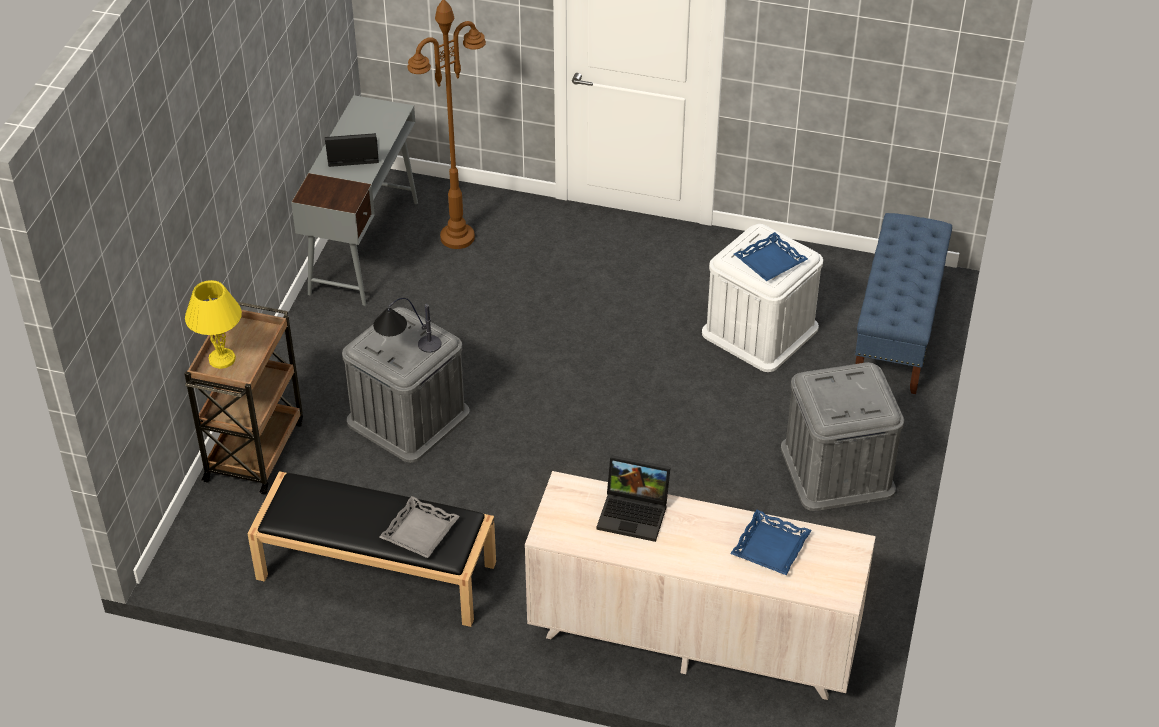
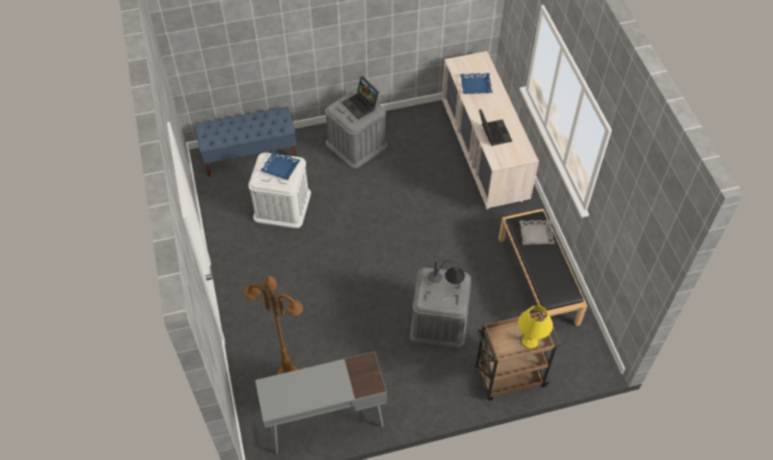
camera: 120 degrees left, 10 degrees up
laptop [325,133,379,167] -> laptop moved to [342,76,379,119]

